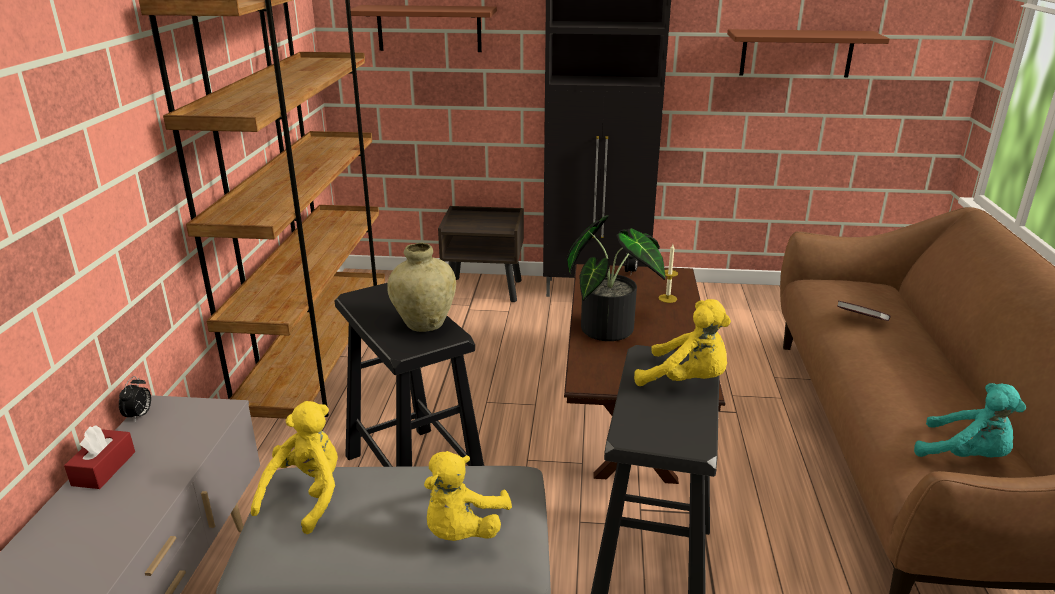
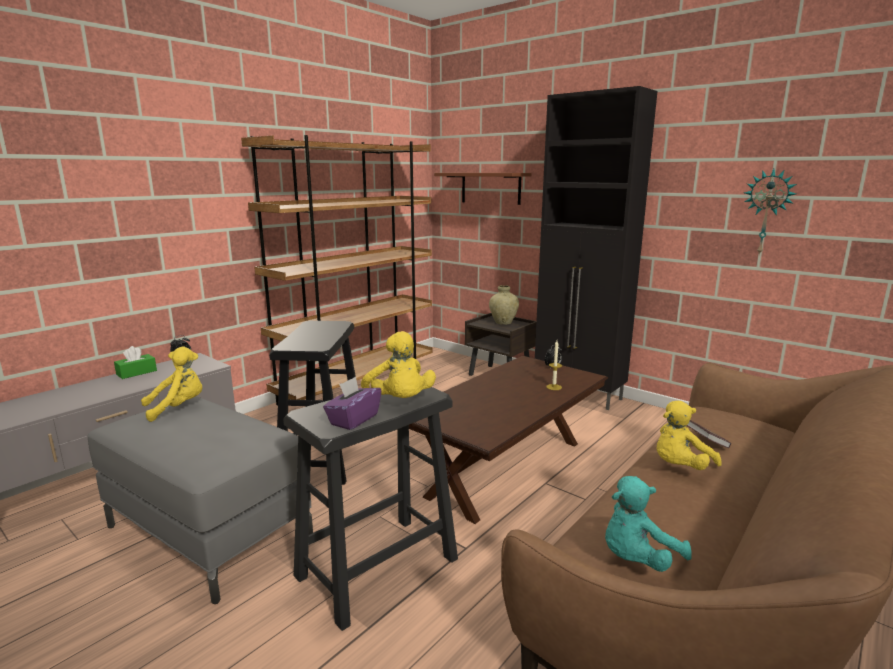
camera: 35 degrees right, 10 degrees down
red tissue box [64,425,135,489] -> green tissue box [114,346,157,379]
beige vase [387,242,456,332] -> beige vase moved to [489,285,519,325]
yellow plush toy [424,451,512,541] -> yellow plush toy moved to [657,401,721,470]
potted plant [567,215,666,341] -> none
brown shelf [727,29,890,77] -> wall clock [744,169,797,256]
turquoise plush toy [914,383,1026,457] -> turquoise plush toy turned 75 degrees clockwise [605,476,692,572]
none -> purple tissue box [323,377,381,430]

